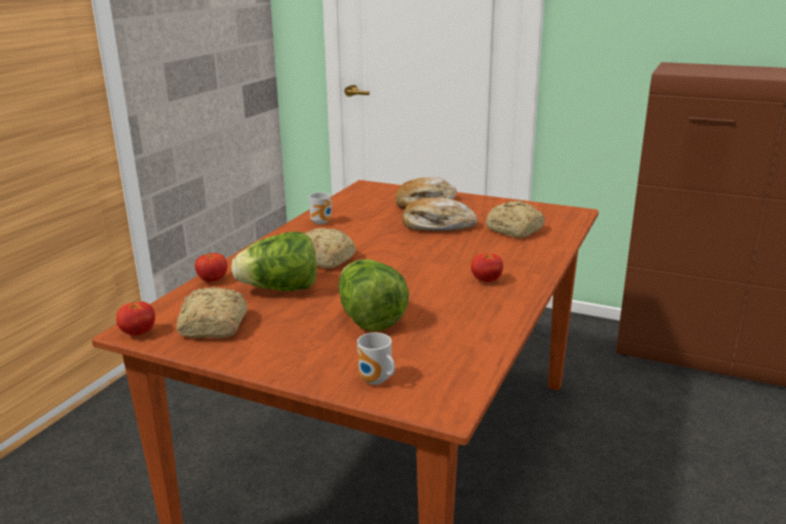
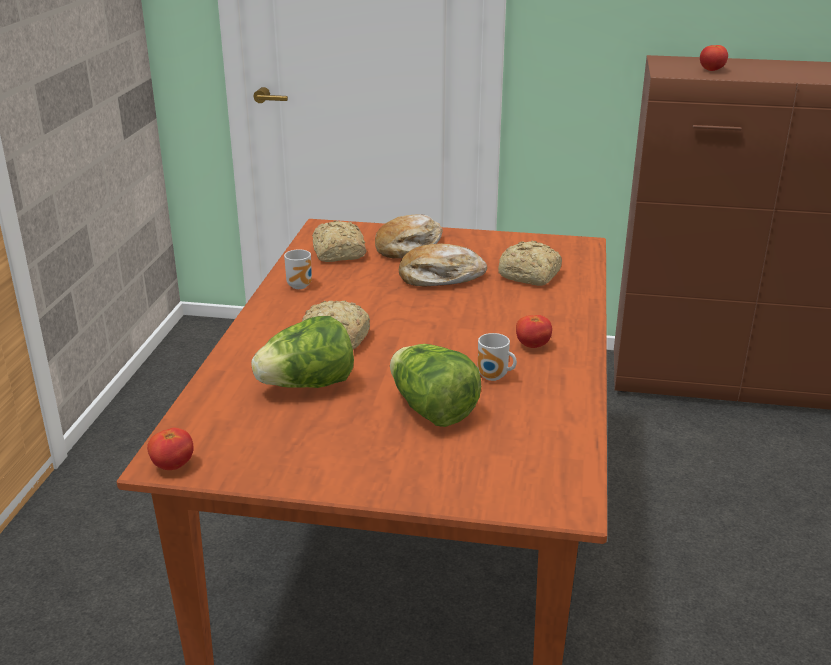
camera: 15 degrees left, 5 degrees up
bread [176,287,247,338] -> bread moved to [312,221,367,262]
tomato [195,253,227,282] -> tomato moved to [700,45,728,71]
mug [357,333,395,385] -> mug moved to [478,333,517,381]

